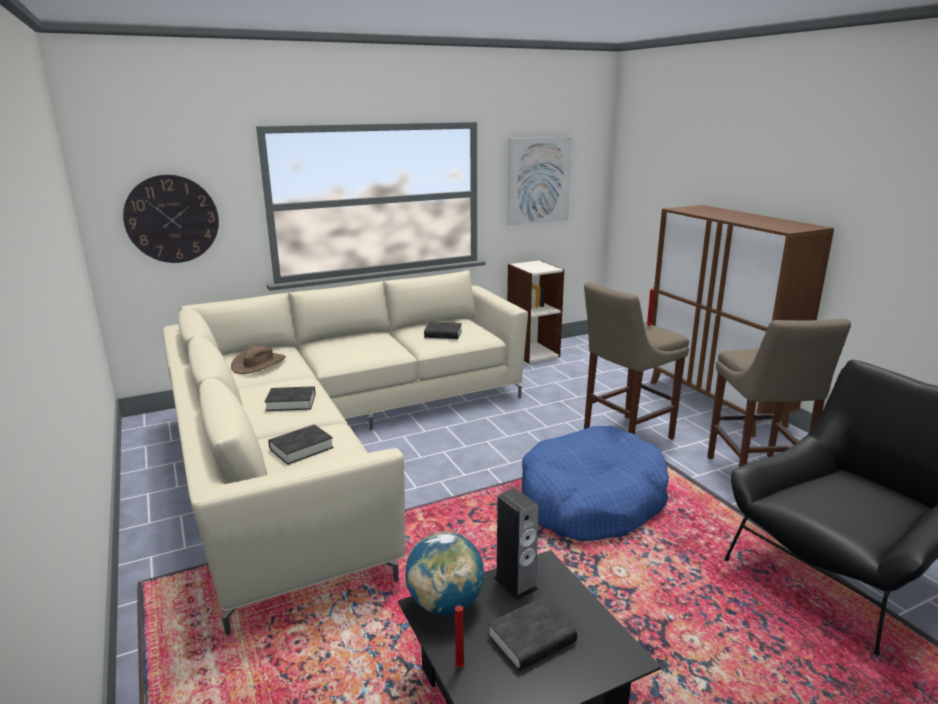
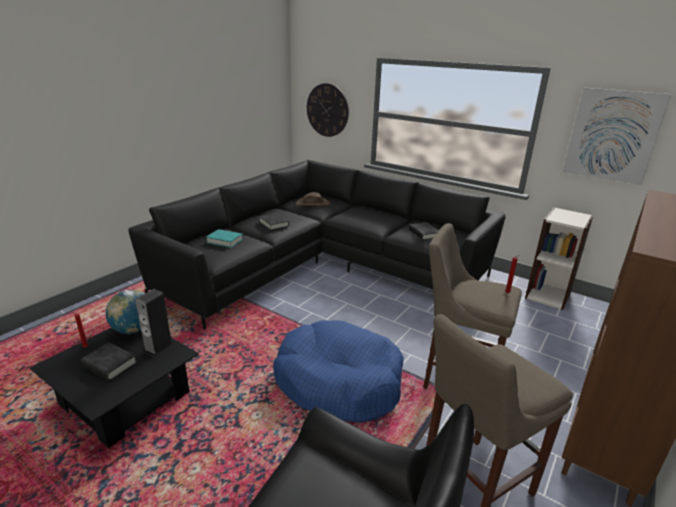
camera: 60 degrees right, 5 degrees up
beige sofa [163,271,528,636] -> black sofa [129,160,505,329]
black book [268,424,334,465] -> turquoise book [206,229,243,248]

